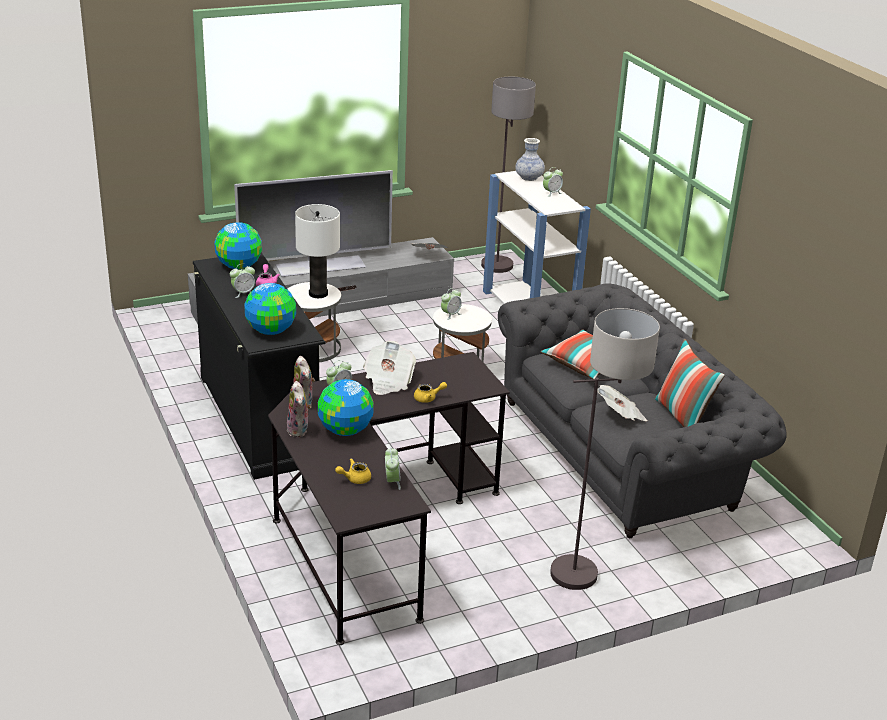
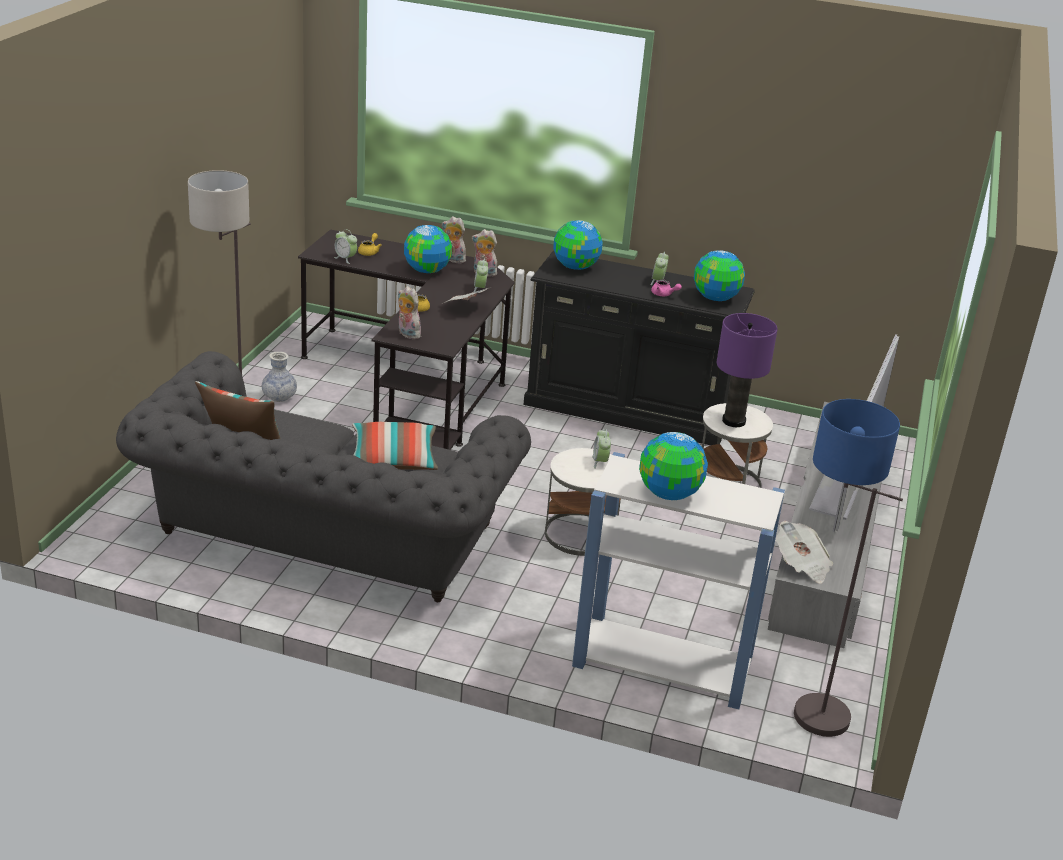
camera: 130 degrees right, 0 degrees up
white table lamp [295,204,340,298] -> purple table lamp [717,313,778,427]
grey floor lamp [481,77,536,273] -> blue floor lamp [794,399,903,737]
vase [516,138,545,181] -> vase moved to [262,352,297,402]
alarm clock [543,167,563,197] -> globe [639,432,708,500]
newspaper [597,385,648,421] -> none
none -> plush toy [398,286,421,339]

